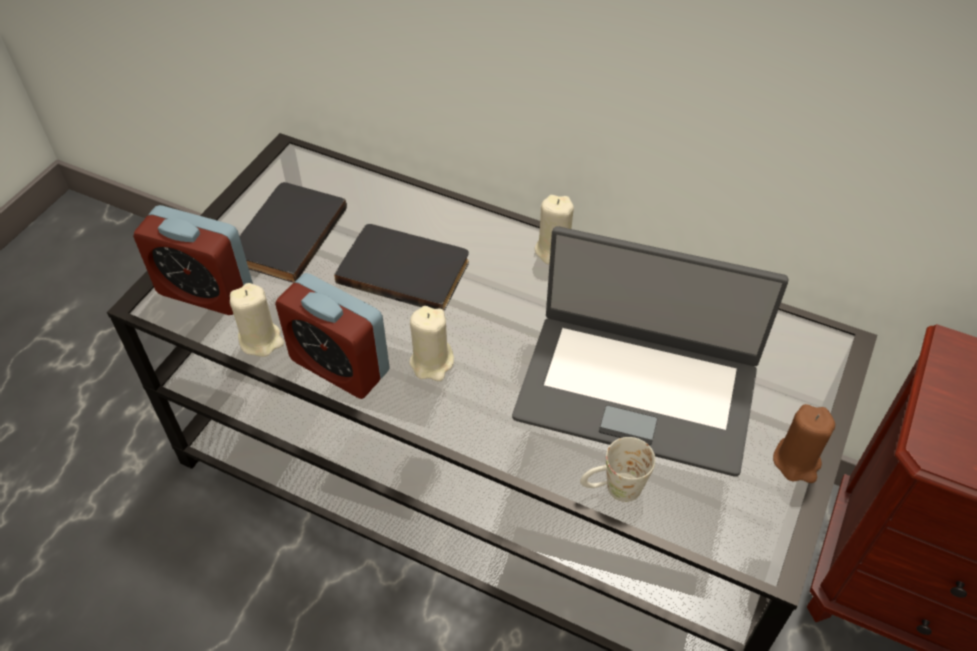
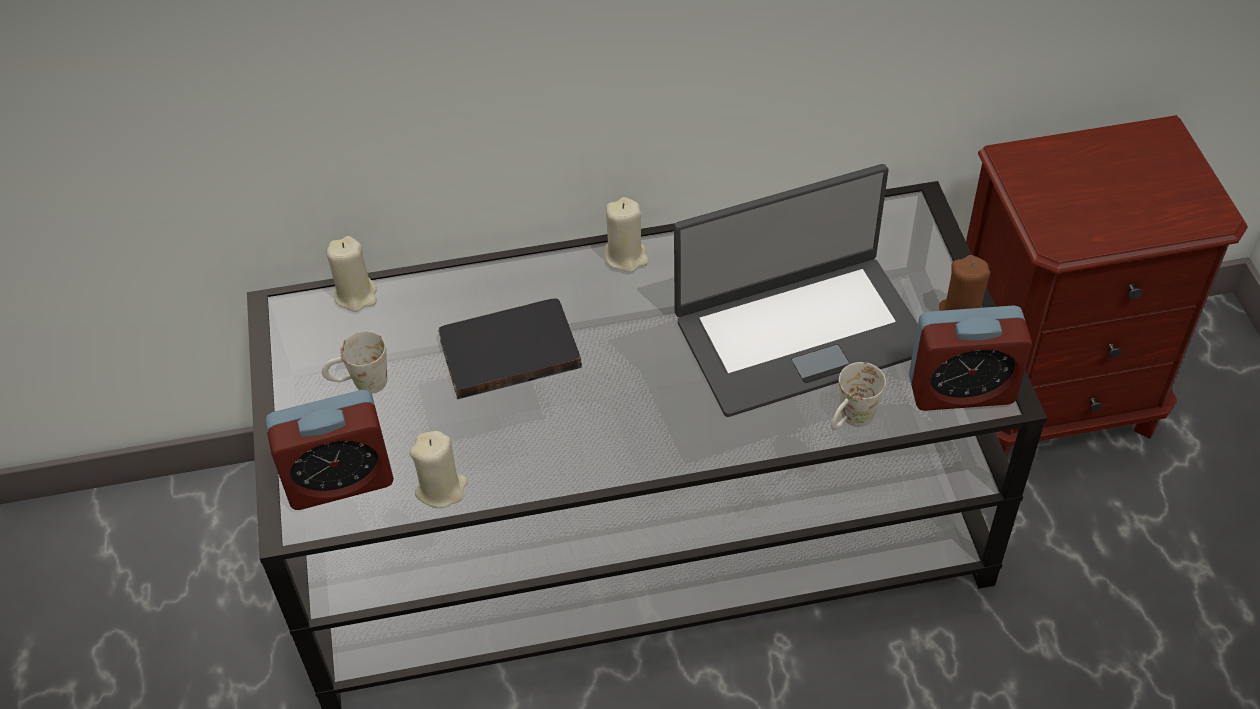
camera: 35 degrees left, 0 degrees up
black book [239,182,347,283] -> white mug [322,331,387,394]
alarm clock [275,273,390,399] -> alarm clock moved to [909,305,1032,411]
beige candle [409,306,454,381] -> beige candle moved to [327,236,377,312]

